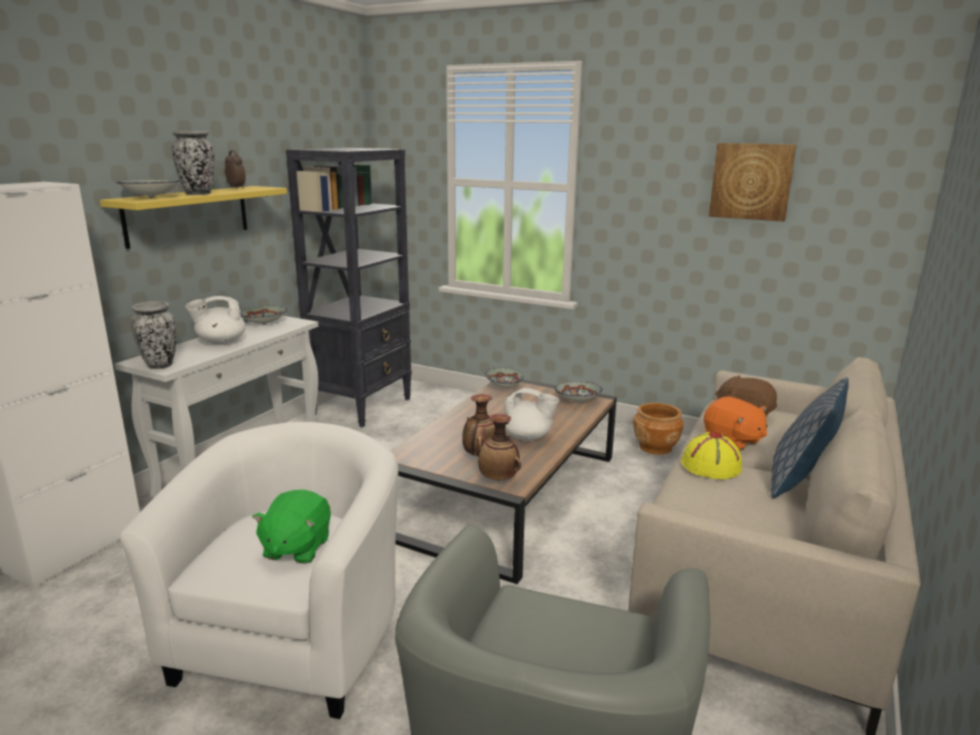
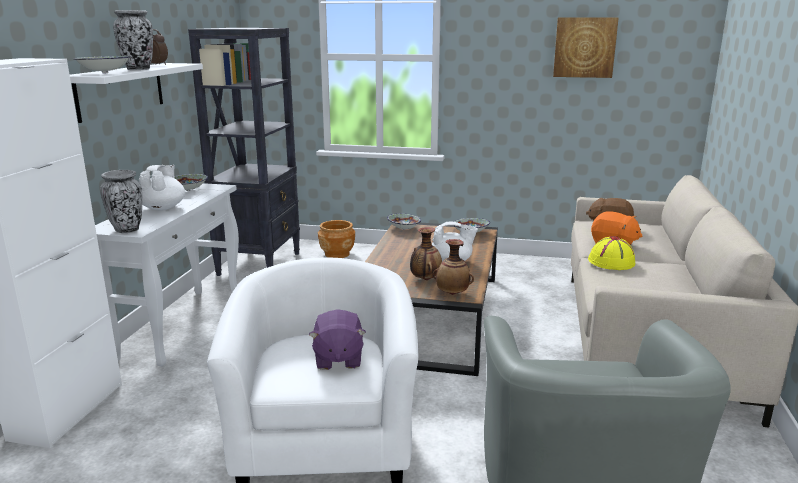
camera: 15 degrees left, 0 degrees up
yellow shelf [100,186,287,249] -> white shelf [70,63,203,123]
white teapot [185,296,246,345] -> white teapot turned 135 degrees clockwise [139,165,185,210]
green plush toy [252,490,331,564] -> purple plush toy [309,309,366,370]
brown planter [634,403,684,455] -> brown planter moved to [318,220,355,258]
pillow [771,377,849,498] -> none

